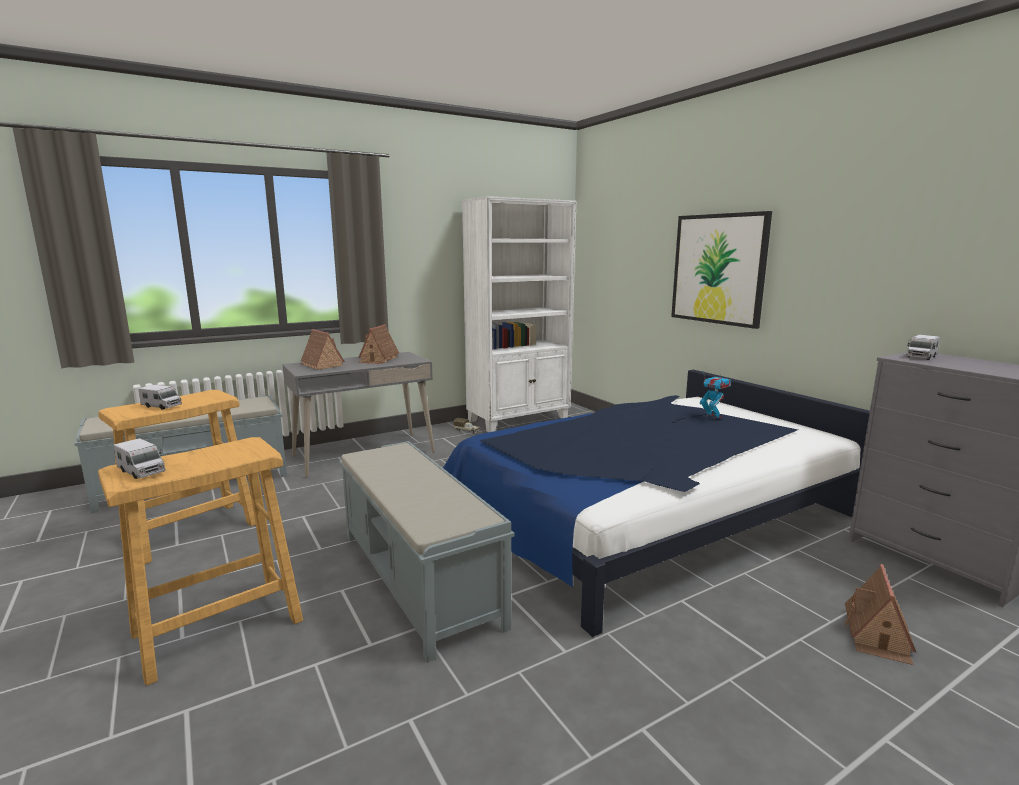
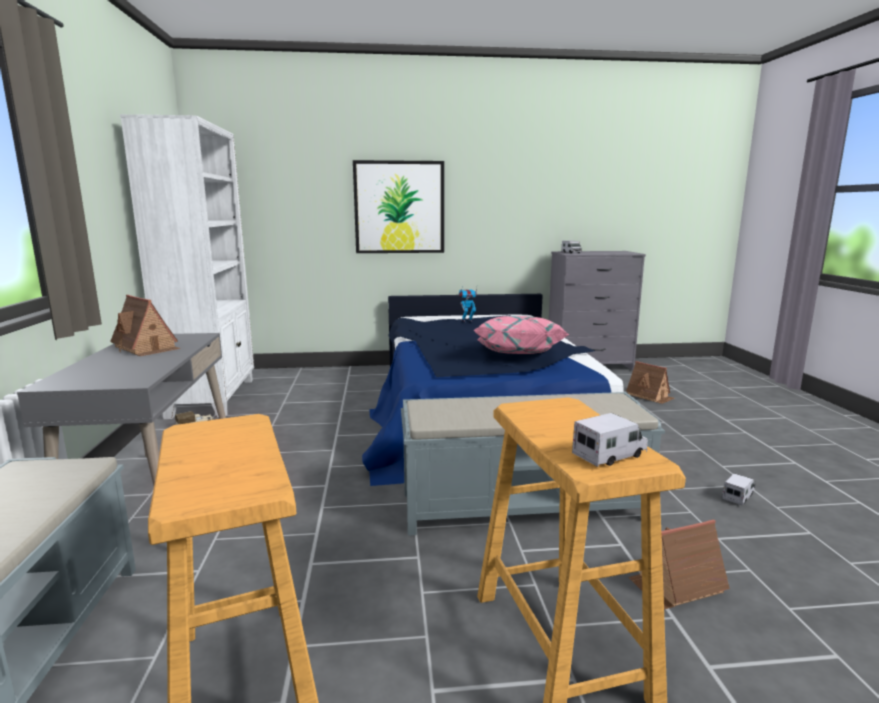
camera: 65 degrees left, 0 degrees up
toy truck [139,385,182,410] -> toy truck moved to [722,473,756,505]
toy house [300,329,345,370] -> toy house moved to [628,519,730,610]
none -> pink pillow [474,316,570,354]

